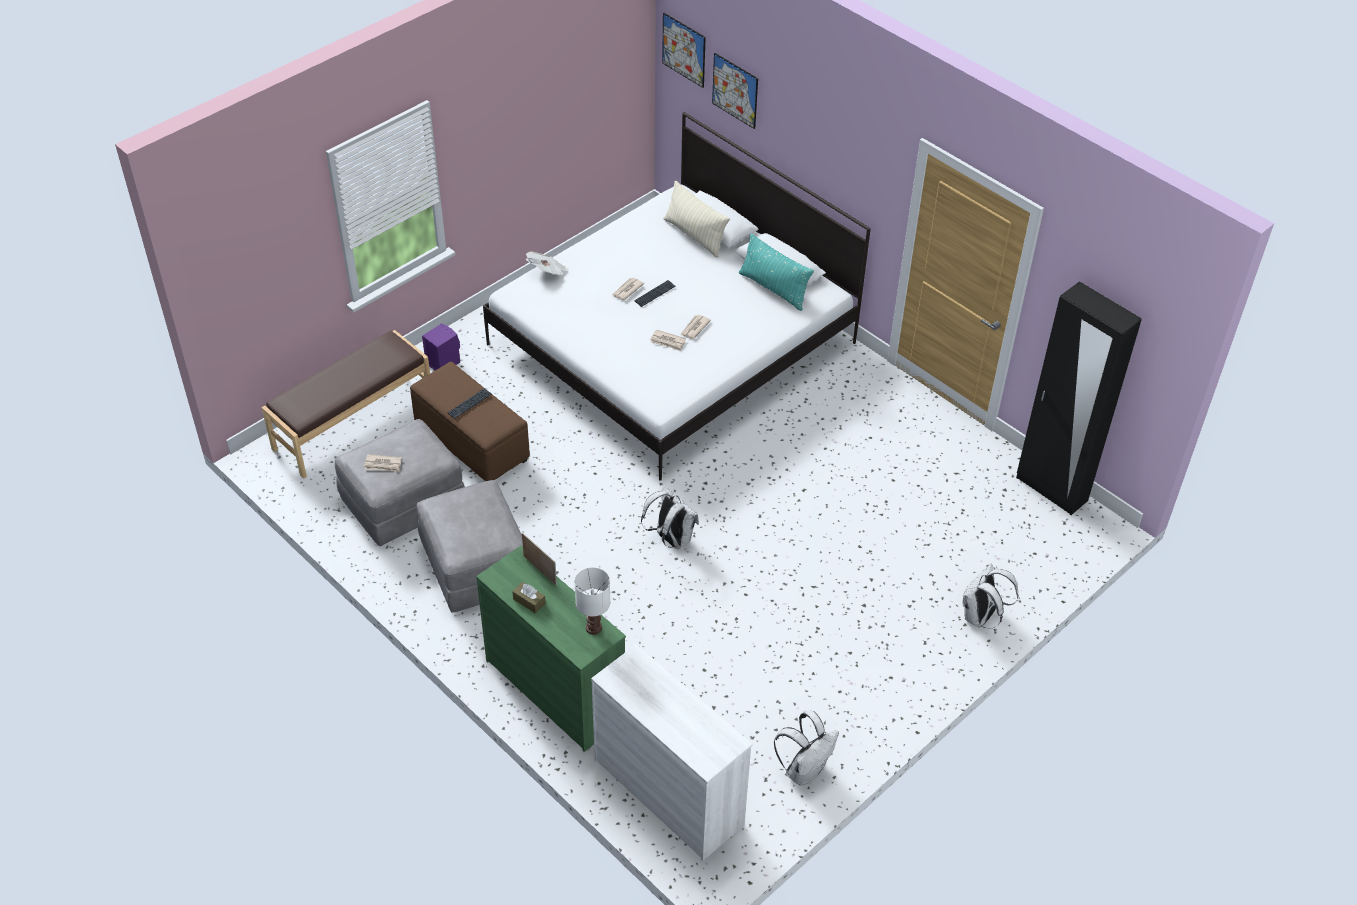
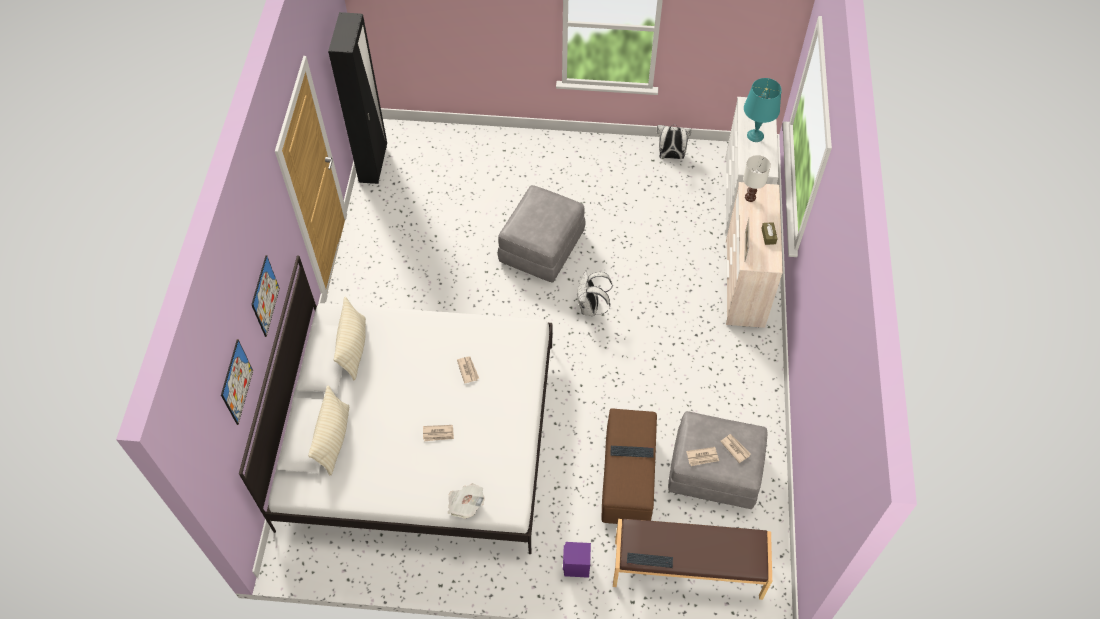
camera: 130 degrees left, 10 degrees up
grey ottoman [416,480,523,613] -> grey ottoman moved to [498,185,586,283]
green dresser [476,546,626,752] -> beige dresser [726,182,783,328]
keyboard [634,280,676,307] -> keyboard moved to [627,553,673,568]
picture [662,13,706,88] -> picture moved to [251,255,280,337]
newspaper [681,315,711,339] -> newspaper moved to [686,447,719,466]
turquoise pillow [739,234,814,311] -> beige pillow [334,297,366,381]
white backpack [963,564,1019,629] -> none
none -> turquoise table lamp [744,78,782,142]

